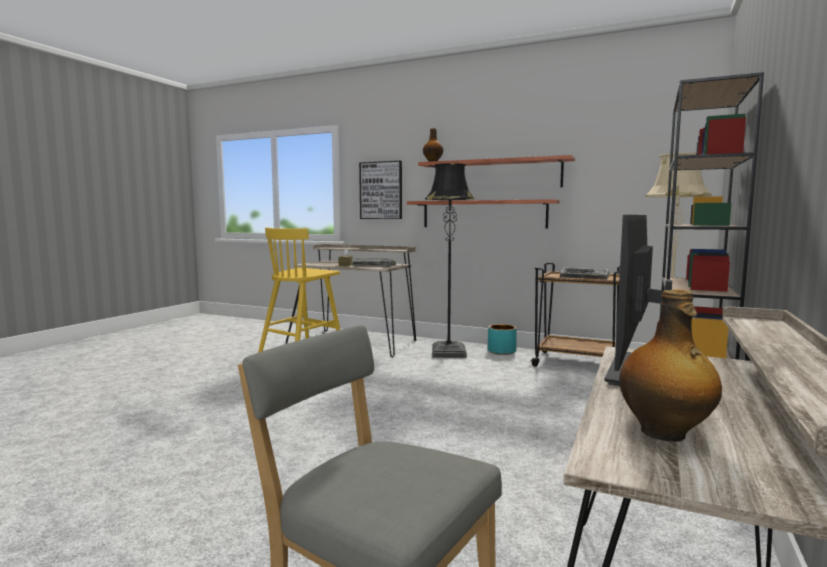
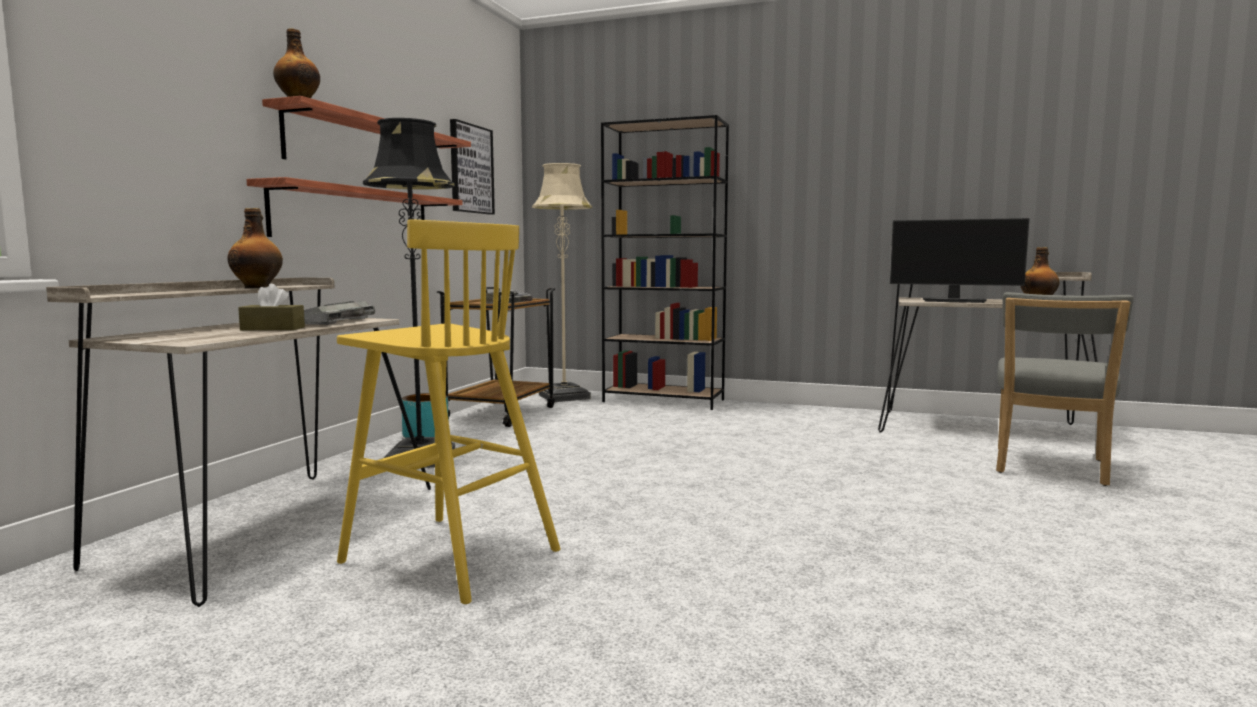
camera: 95 degrees left, 0 degrees up
picture [359,161,402,219] -> picture moved to [450,119,495,215]
none -> bottle [227,208,283,288]

